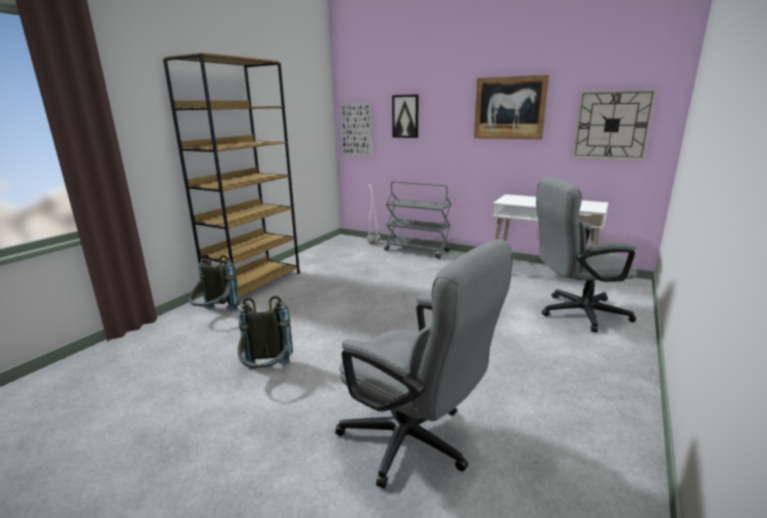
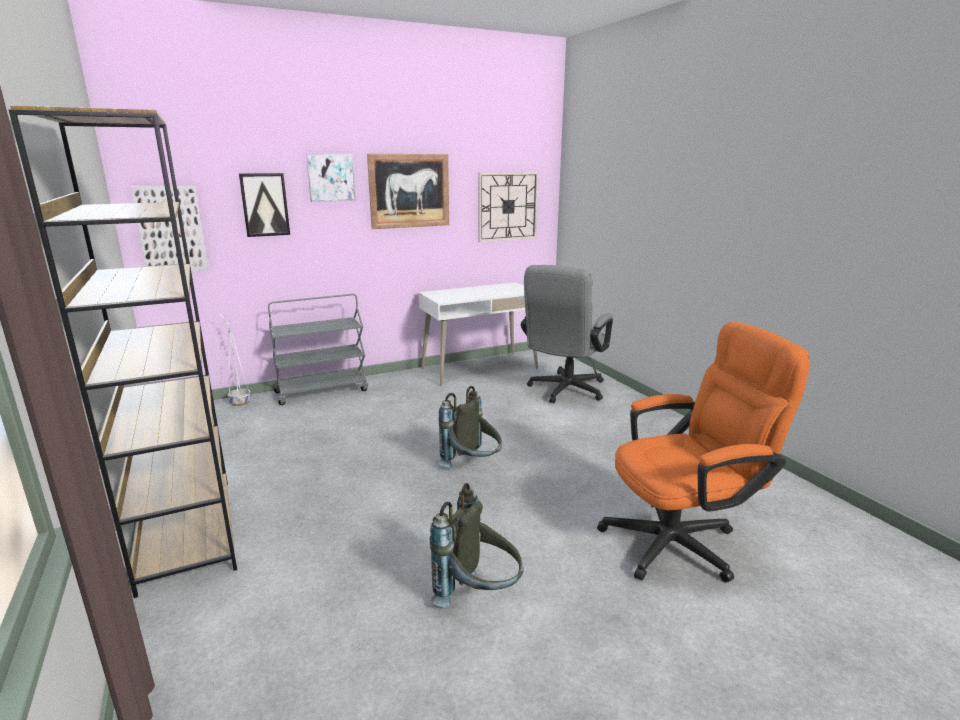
camera: 55 degrees left, 0 degrees up
grey backpack [189,254,240,311] -> grey backpack moved to [438,386,502,468]
grey office chair [335,239,513,488] -> orange office chair [597,321,810,582]
none -> picture [306,154,356,202]

